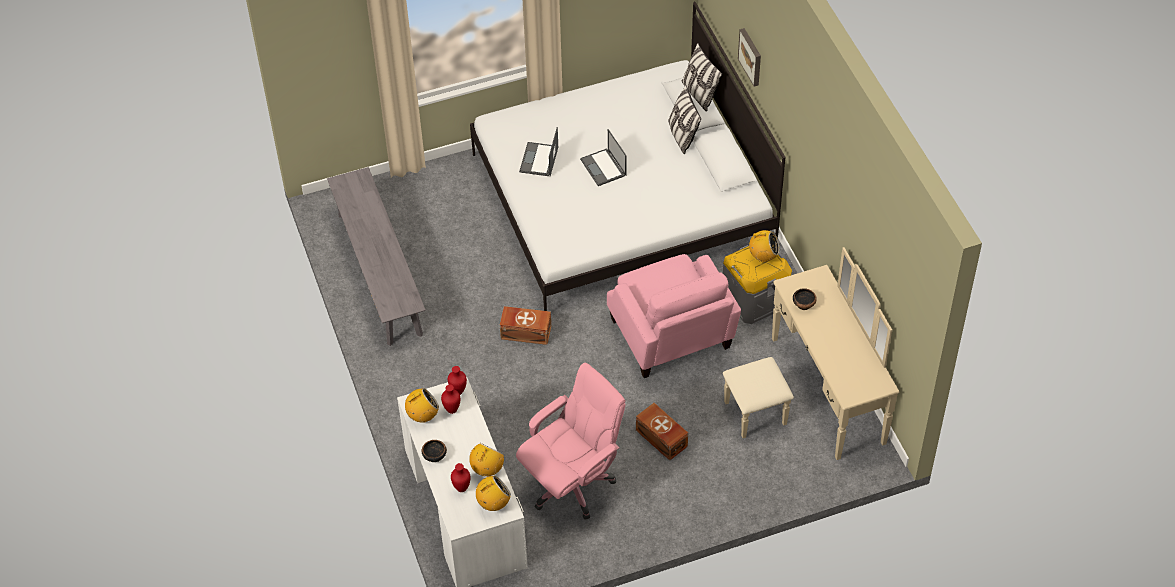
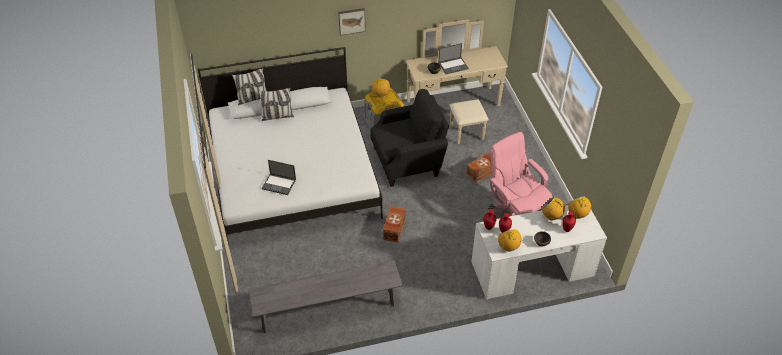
camera: 85 degrees left, 5 degrees down
laptop [580,129,626,186] -> laptop moved to [438,43,469,74]
pink armchair [607,254,741,378] -> black armchair [370,89,449,187]
picture [738,28,761,87] -> picture moved to [338,8,366,35]

